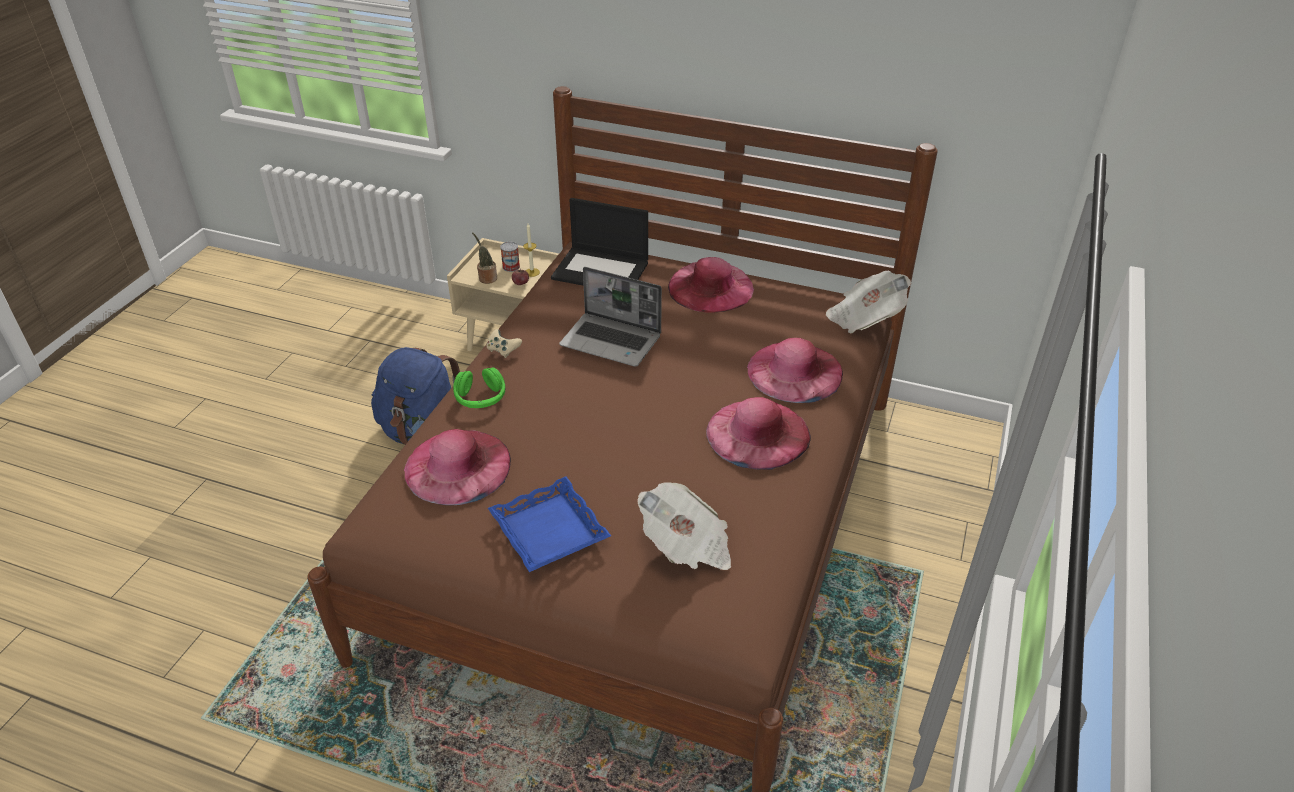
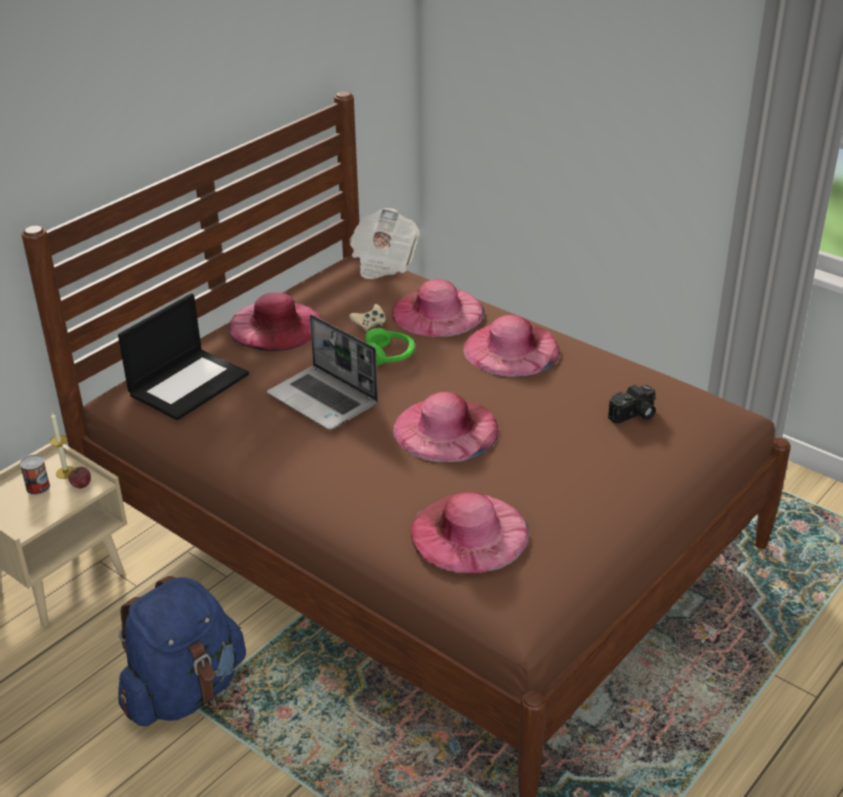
camera: 70 degrees left, 5 degrees down
green headphones [453,367,506,408] -> green headphones moved to [365,328,415,366]
potted plant [472,232,497,284] -> none
beige game controller [486,329,522,358] -> beige game controller moved to [349,304,386,332]
blue tray [488,476,611,572] -> none
laptop [559,267,662,367] -> laptop turned 90 degrees clockwise [267,314,378,430]
newspaper [637,482,731,570] -> camera [608,385,656,423]
none -> pink hat [394,392,498,462]

